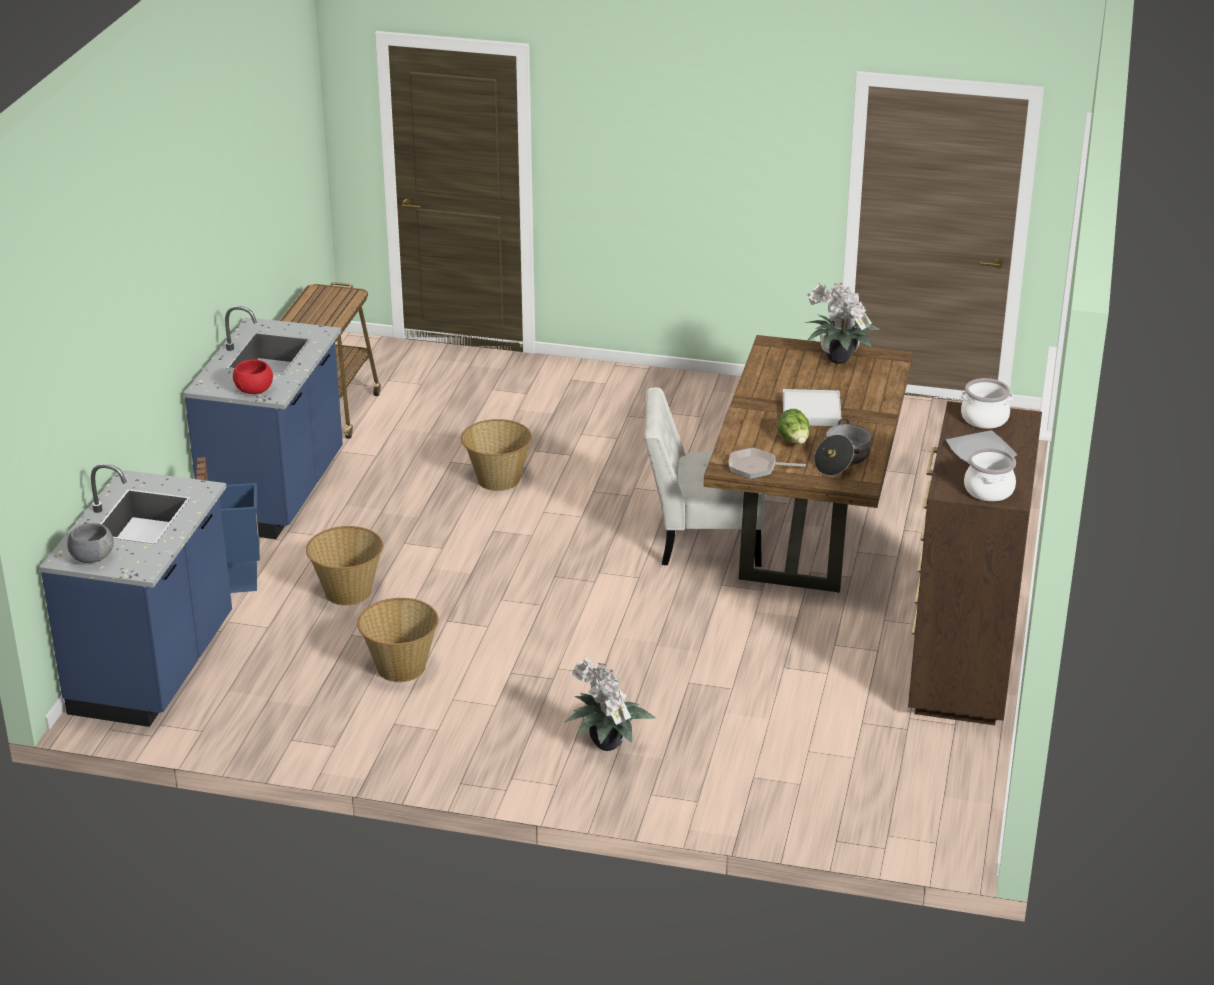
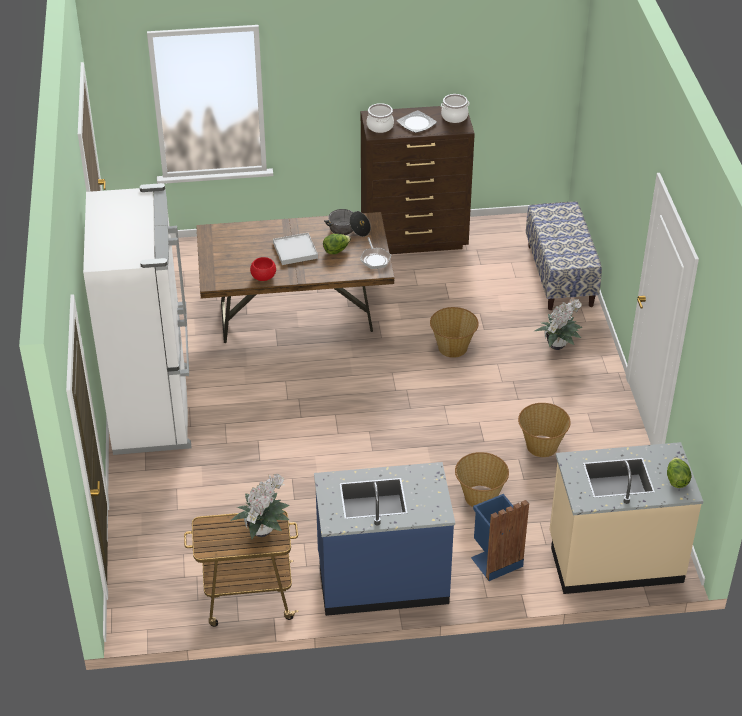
camera: 110 degrees left, 10 degrees up
blue counter [39,464,232,727] -> beige counter [549,442,703,594]
grey bowl [67,523,114,563] -> lettuce [667,457,691,488]
red bowl [233,360,273,394] -> red bowl moved to [250,257,276,281]
basket [461,419,532,491] -> basket moved to [430,307,479,358]
white chair [645,387,765,567] -> none
potted plant [806,283,881,364] -> potted plant moved to [230,474,290,539]
none -> white fridge [83,183,191,455]
none -> bench [526,202,602,310]

